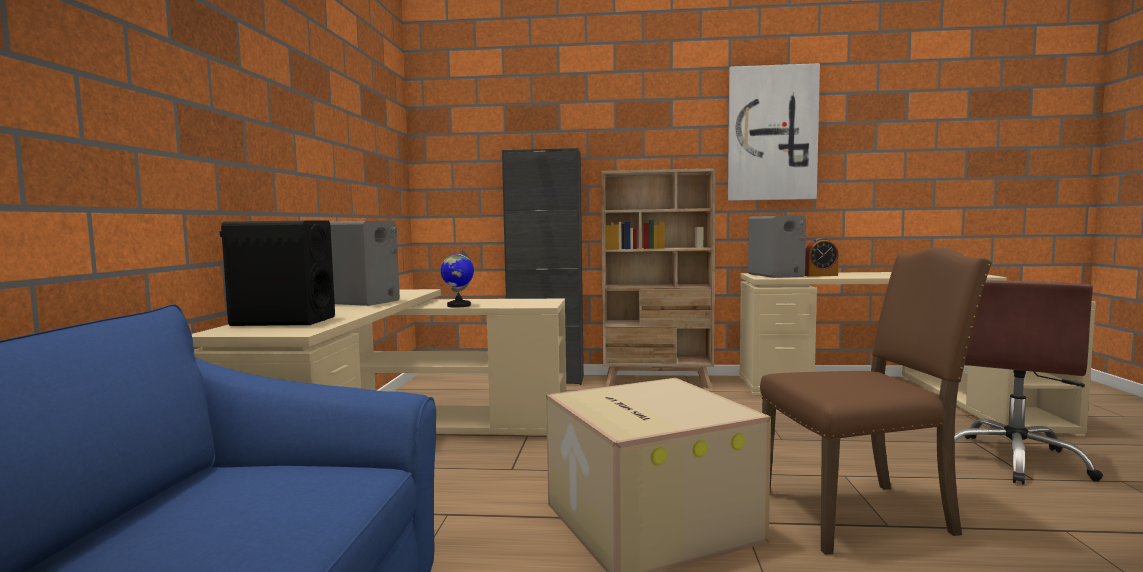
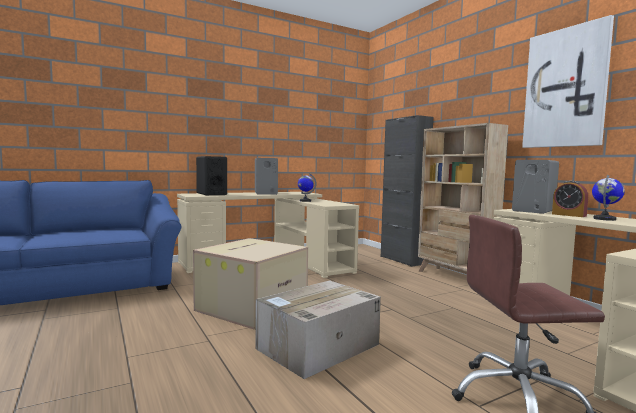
camera: 55 degrees right, 0 degrees up
brown chair [760,247,992,555] -> cardboard box [255,280,381,379]
none -> globe [592,175,625,221]

